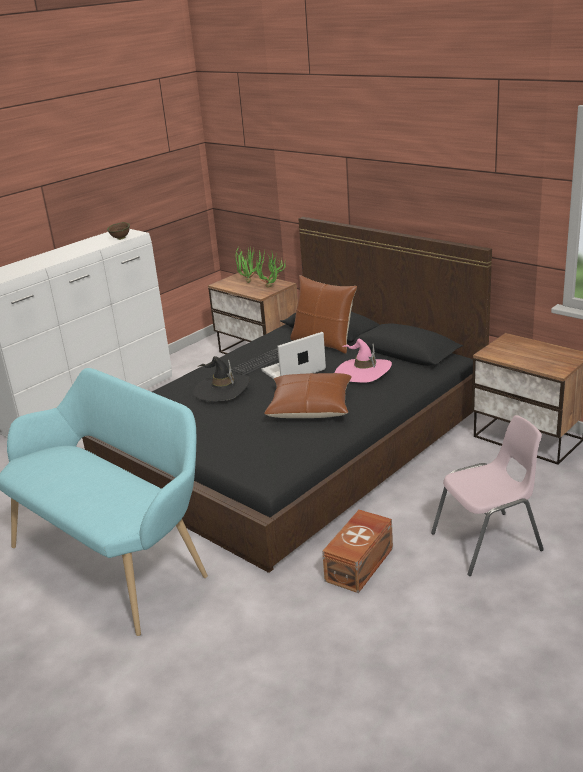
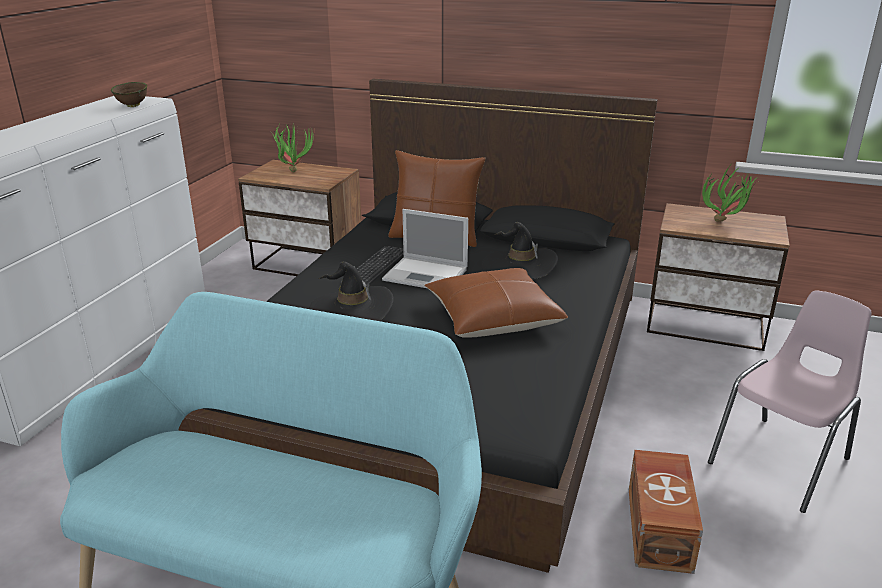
camera: 25 degrees left, 0 degrees up
potted plant [256,253,286,287] -> potted plant moved to [702,166,758,222]
laptop [261,332,326,379] -> laptop turned 105 degrees counterclockwise [382,209,468,288]
pink hat [335,339,392,383] -> black hat [482,222,558,279]

